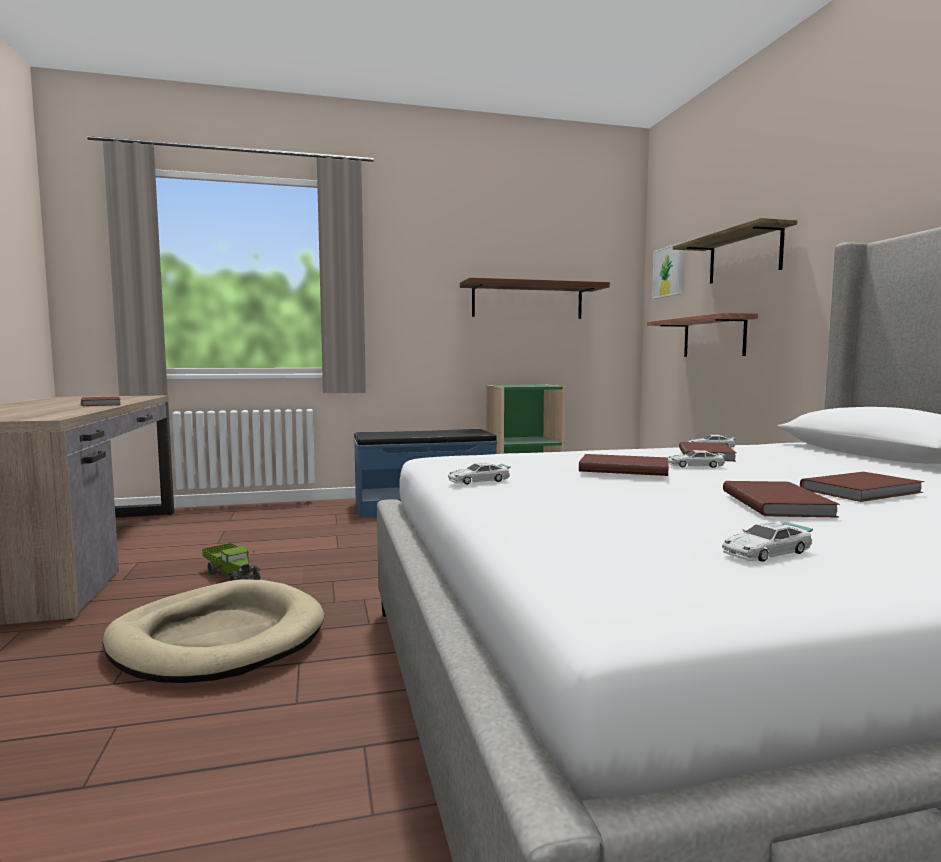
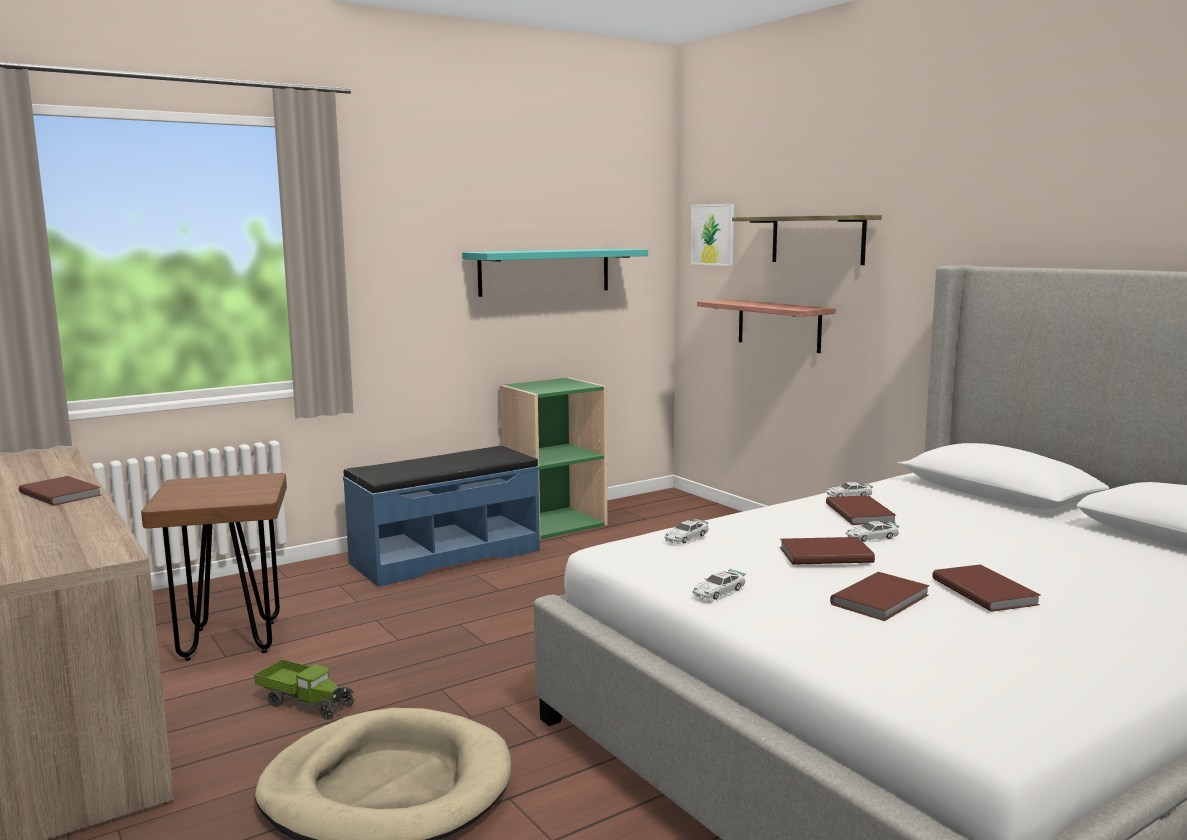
camera: 20 degrees left, 5 degrees up
brown shelf [460,277,610,319] -> turquoise shelf [462,249,648,297]
toy car [722,522,813,562] -> toy car moved to [664,519,709,544]
brown book [800,472,924,502] -> brown book moved to [830,572,930,621]
none -> brown stool [141,473,287,661]

